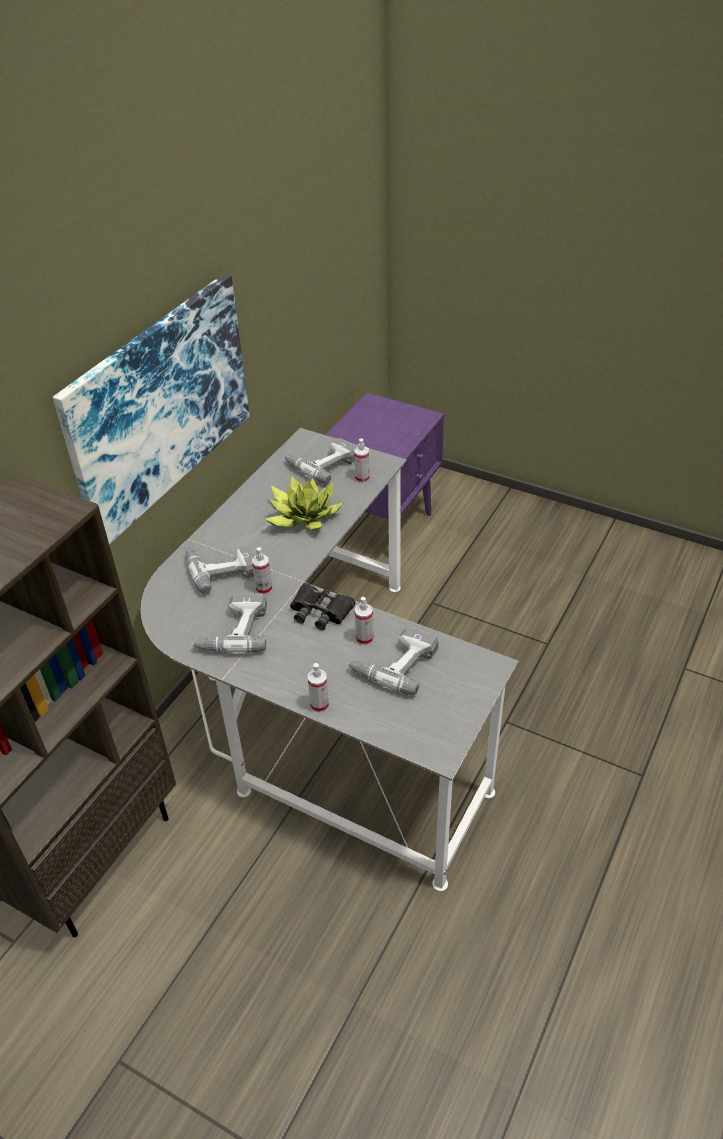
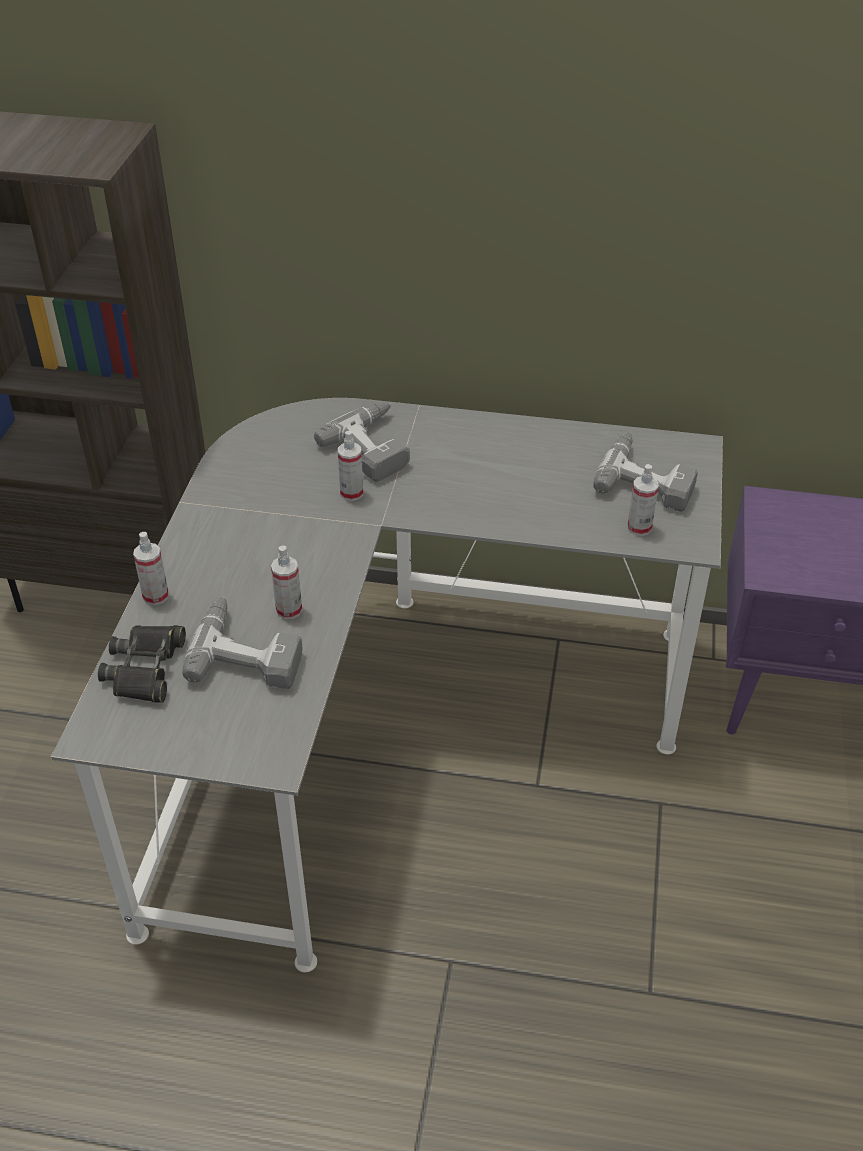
camera: 70 degrees right, 0 degrees up
picture [53,274,250,544] -> none
power drill [192,593,267,654] -> none
potted plant [265,476,344,531] -> none
black binoculars [290,583,356,630] -> black binoculars moved to [98,625,186,703]

